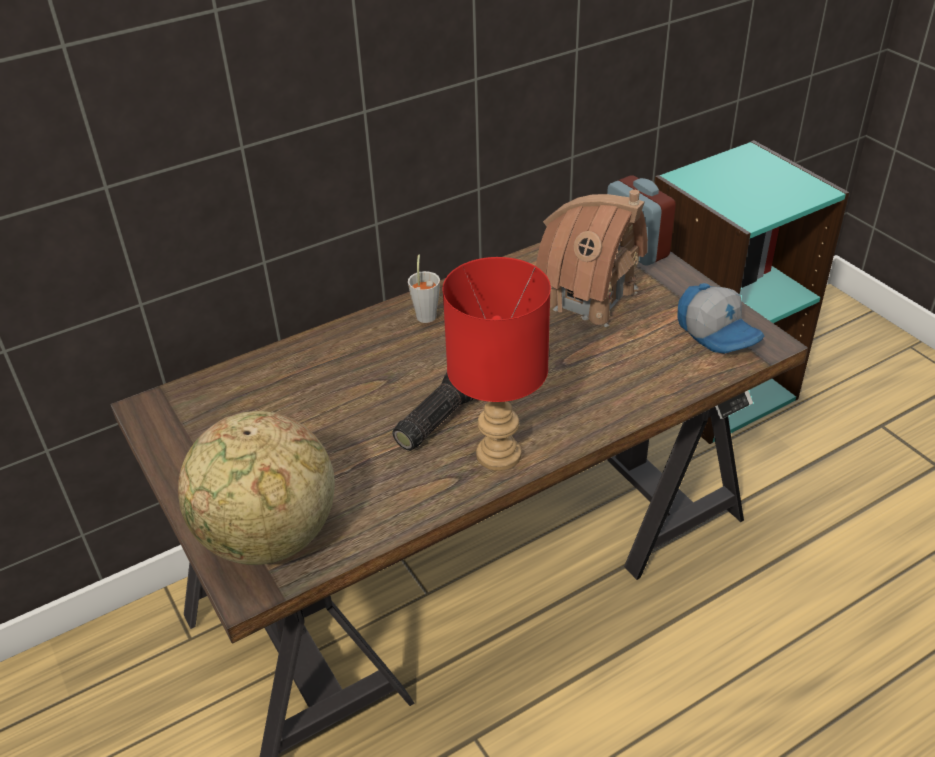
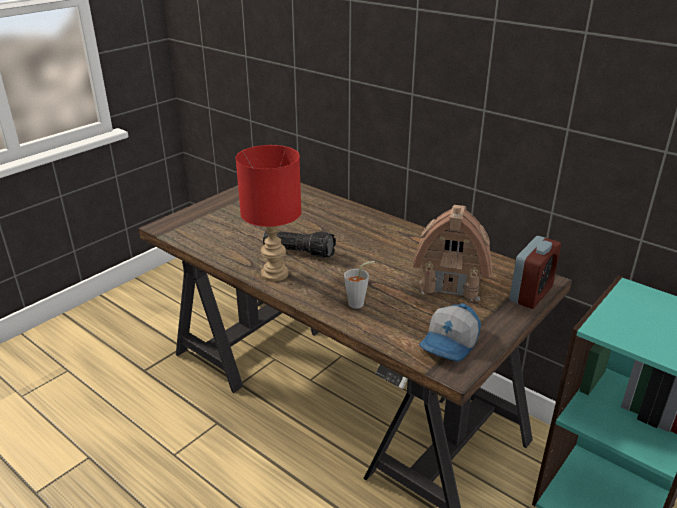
camera: 70 degrees right, 10 degrees down
globe [178,411,335,565] -> none
grey cup [408,255,440,323] -> grey cup moved to [344,261,375,309]

